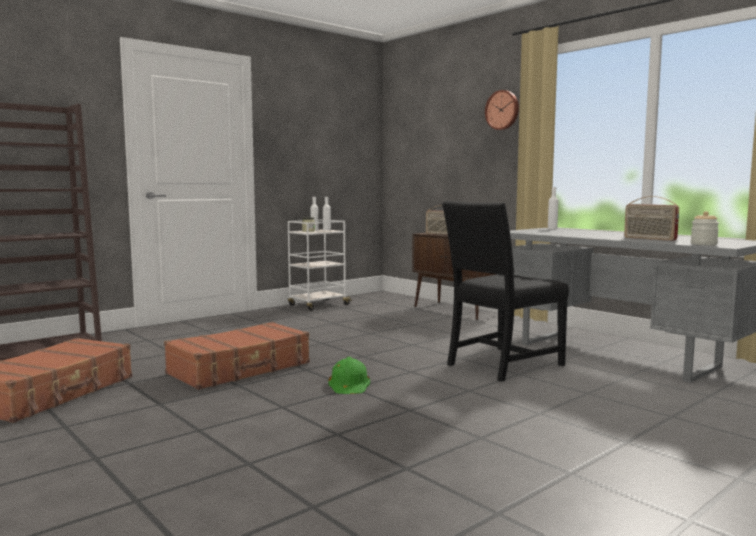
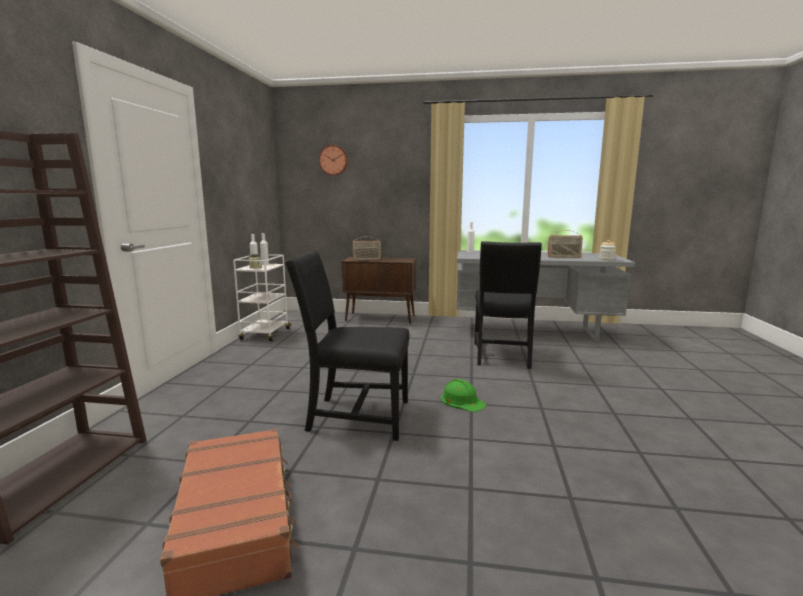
camera: 40 degrees left, 5 degrees up
brown suitcase [164,322,310,390] -> black chair [285,251,410,441]
wall clock [485,90,519,130] -> wall clock moved to [319,145,348,175]

